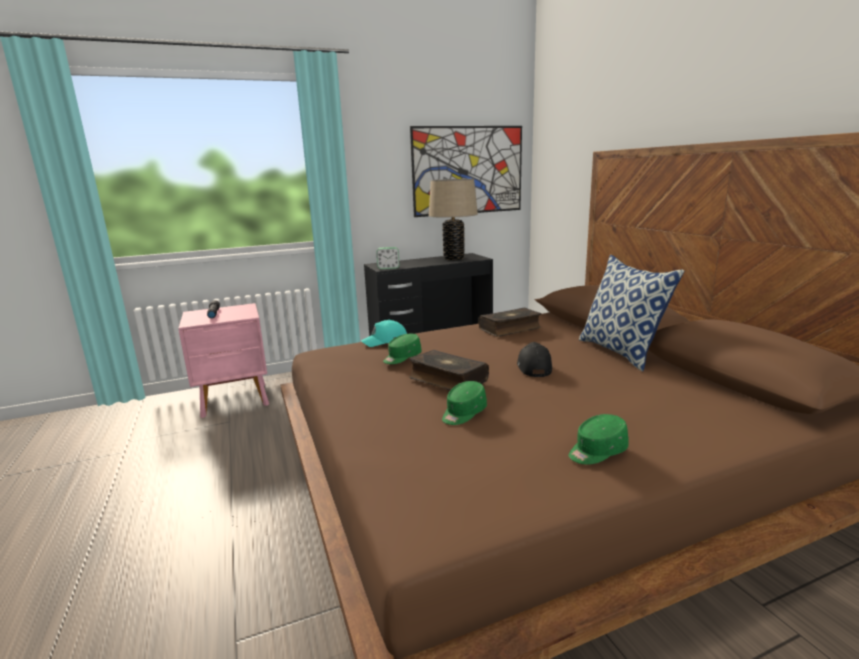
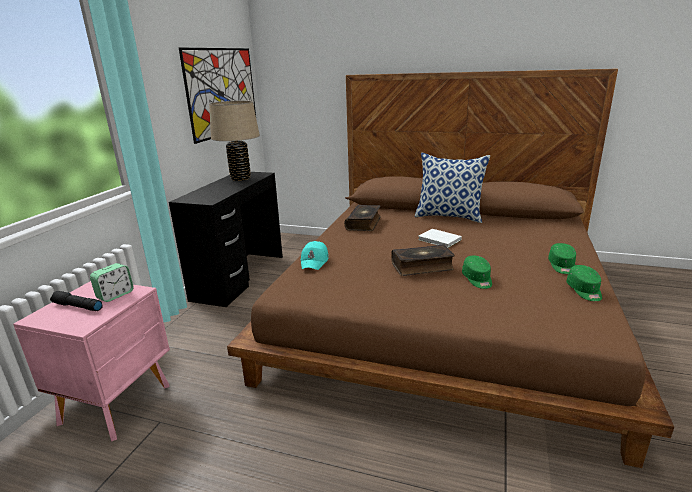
camera: 50 degrees left, 5 degrees up
alarm clock [376,247,400,269] -> alarm clock moved to [90,263,134,302]
green cap [383,334,422,364] -> green cap moved to [566,265,602,301]
black cap [517,342,552,377] -> white book [418,229,462,248]

